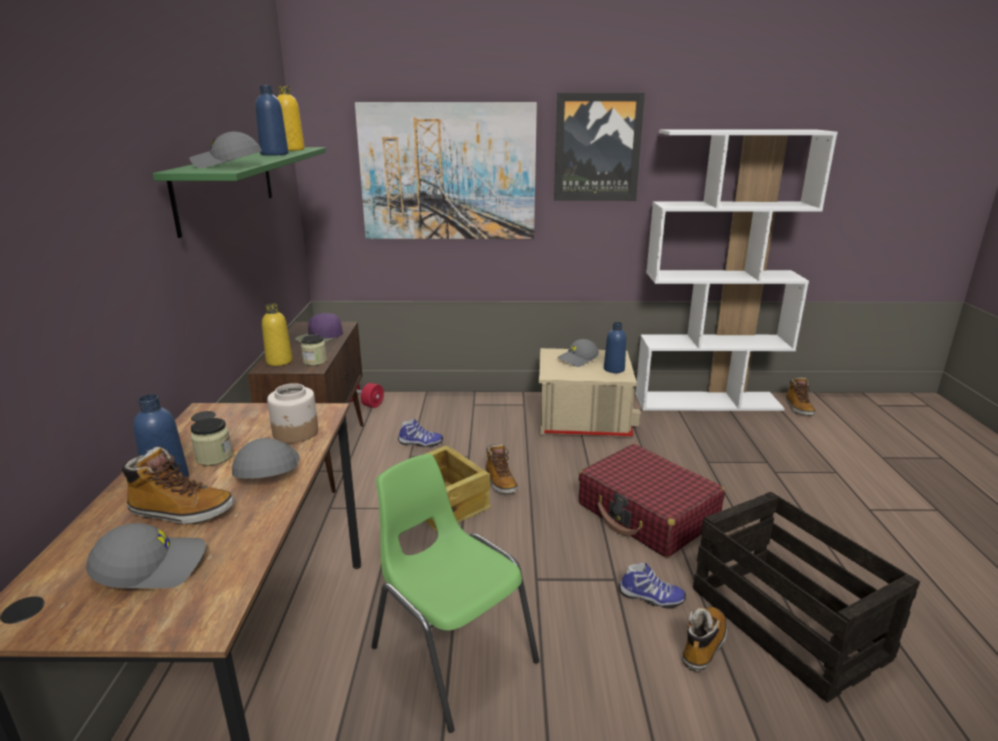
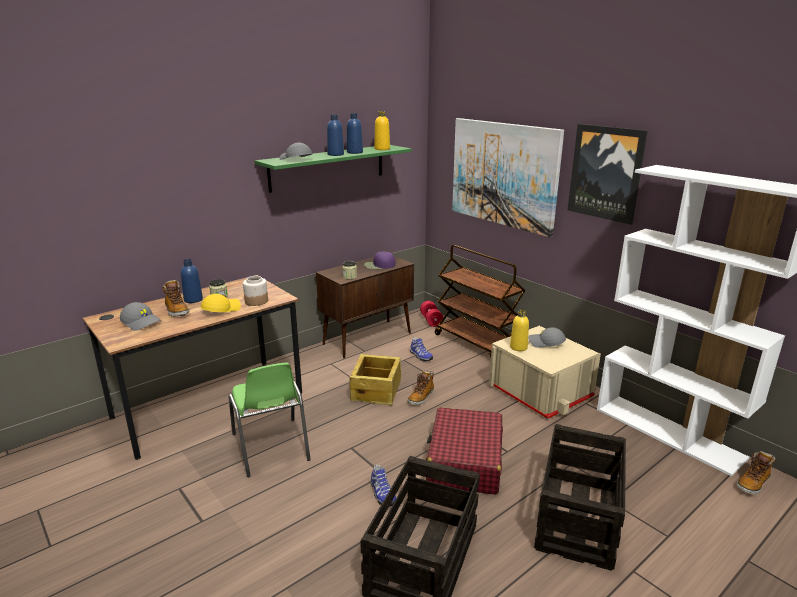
camera: 50 degrees right, 0 degrees up
grey cap [232,438,300,479] -> yellow cap [200,294,241,312]
yellow bottle [262,303,293,366] -> yellow bottle moved to [510,310,529,351]
green chair [371,454,539,733] -> green chair turned 150 degrees clockwise [228,363,311,477]
blue bottle [604,322,626,373] -> blue bottle moved to [327,115,344,156]
boot [682,607,727,672] -> none
none -> brown cart [435,245,526,357]
none -> crate [534,424,626,571]

